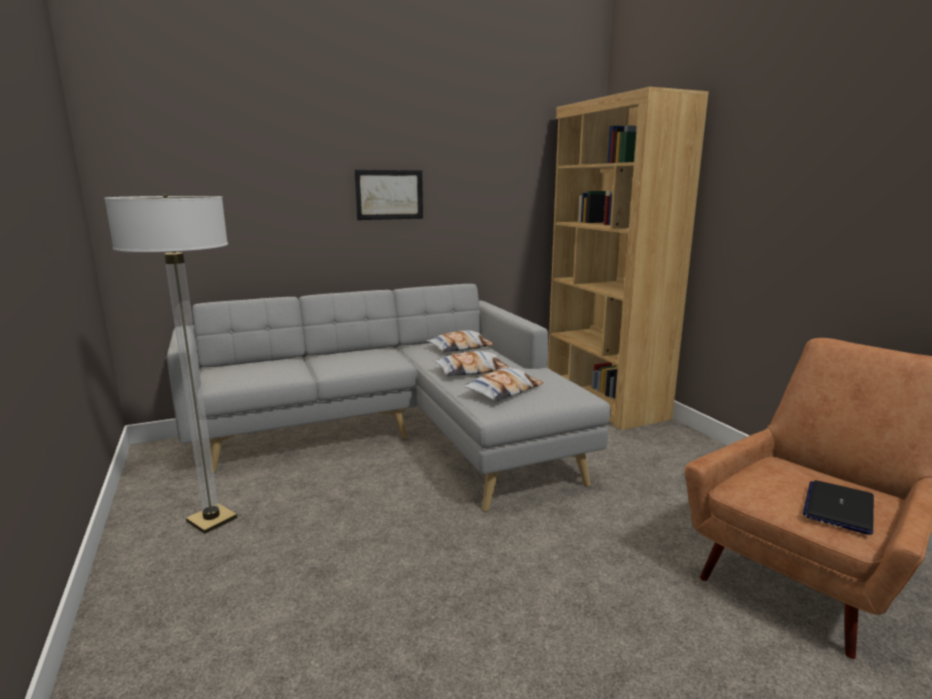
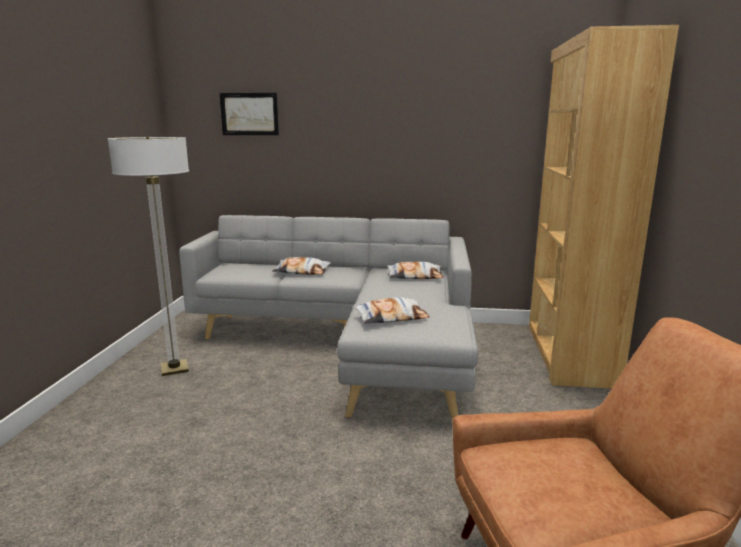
camera: 30 degrees right, 0 degrees up
picture [354,170,423,220] -> picture moved to [220,93,279,135]
pillow [434,351,509,376] -> pillow moved to [272,257,331,275]
laptop [803,480,874,535] -> none

